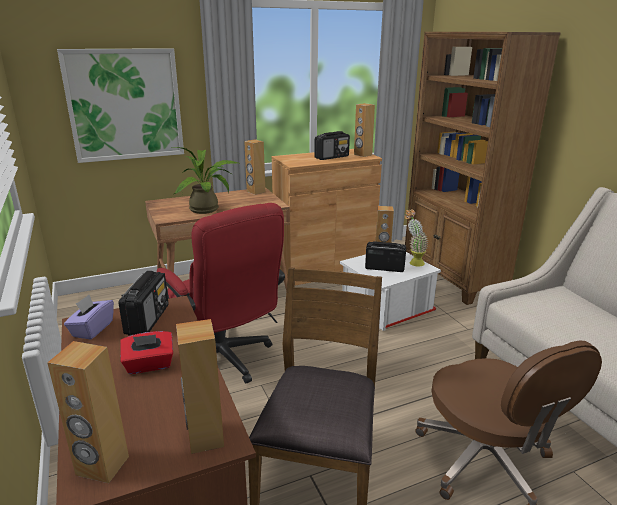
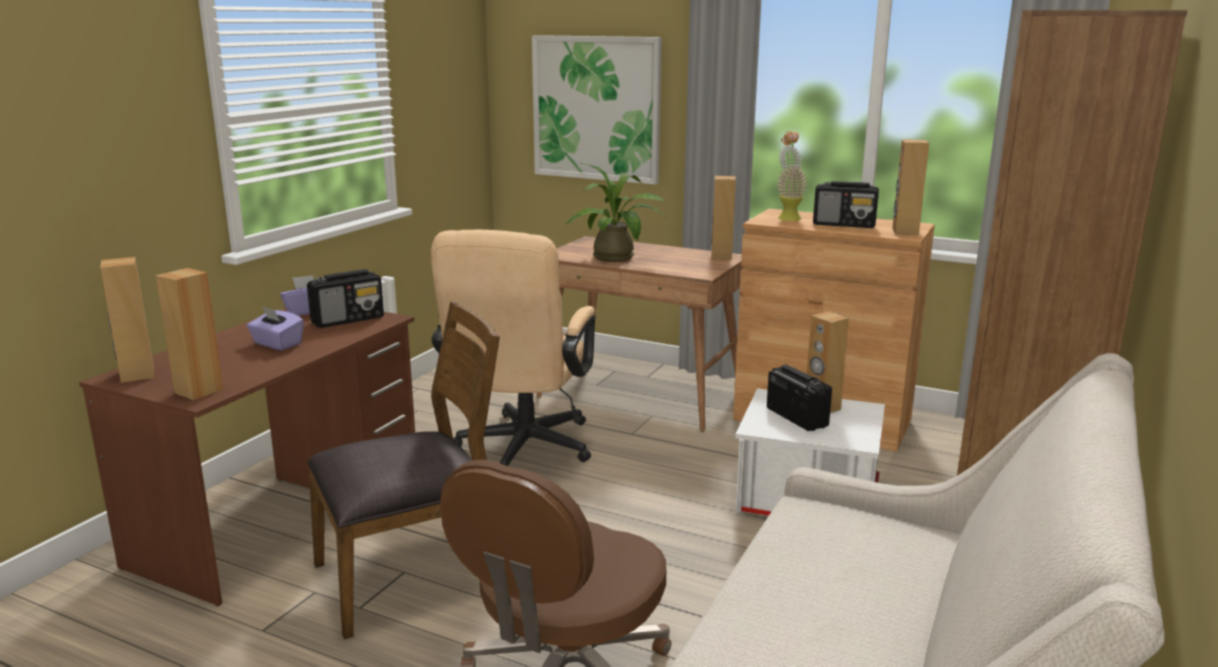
camera: 50 degrees right, 5 degrees down
red tissue box [120,331,173,374] -> purple tissue box [247,306,304,350]
red office chair [157,203,285,383] -> beige office chair [431,230,595,466]
potted plant [405,209,429,267] -> potted plant moved to [777,131,807,221]

